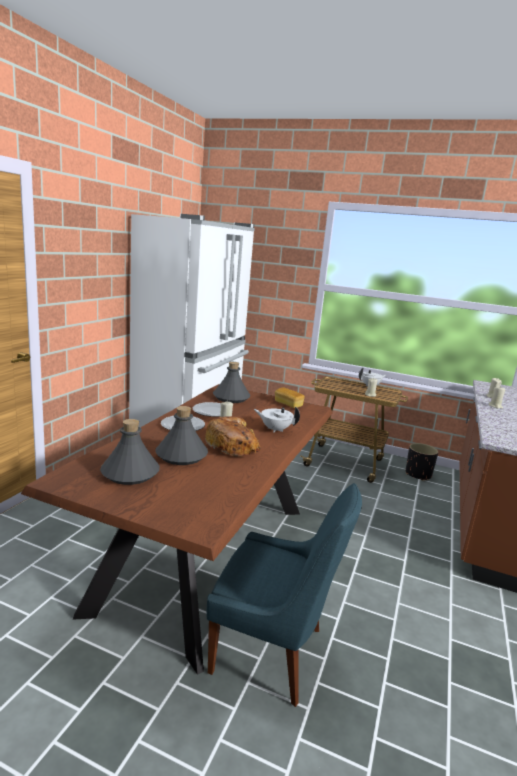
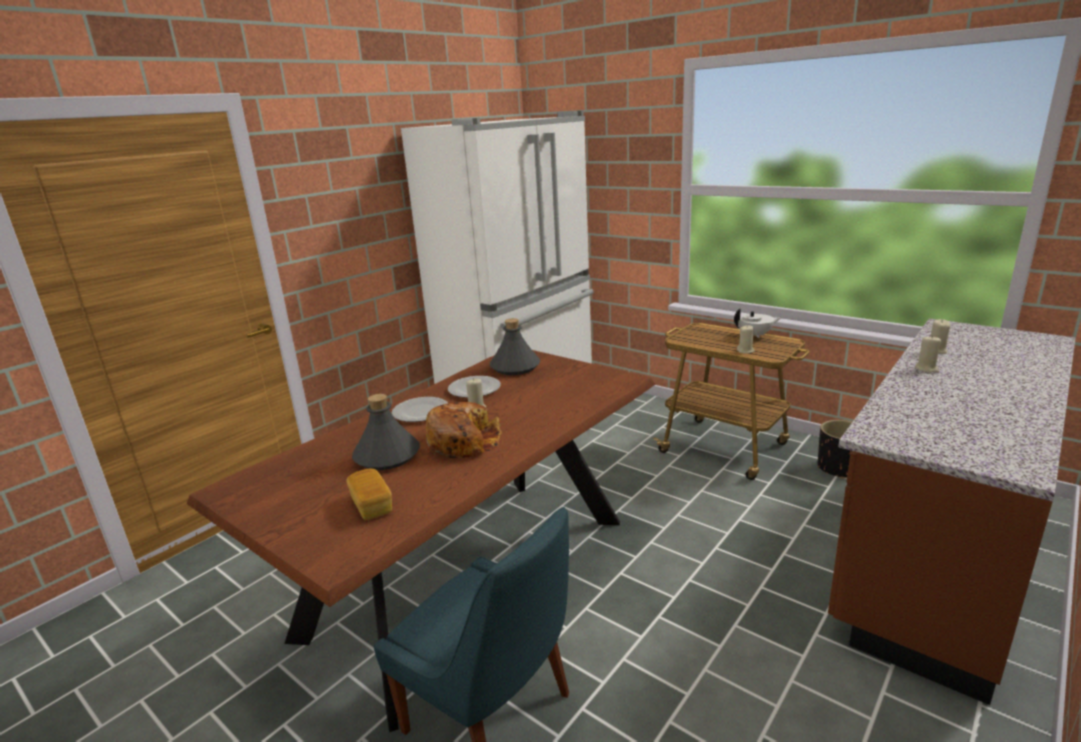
camera: 20 degrees right, 5 degrees up
grey bottle [100,419,160,485] -> none
white teapot [254,407,300,433] -> none
bread [275,387,305,408] -> bread moved to [347,469,392,520]

